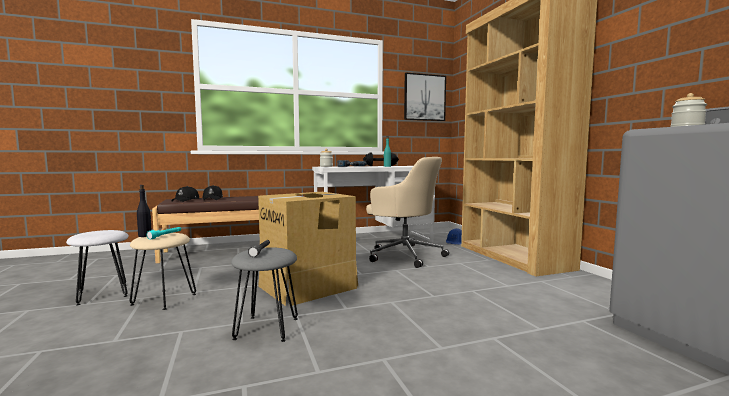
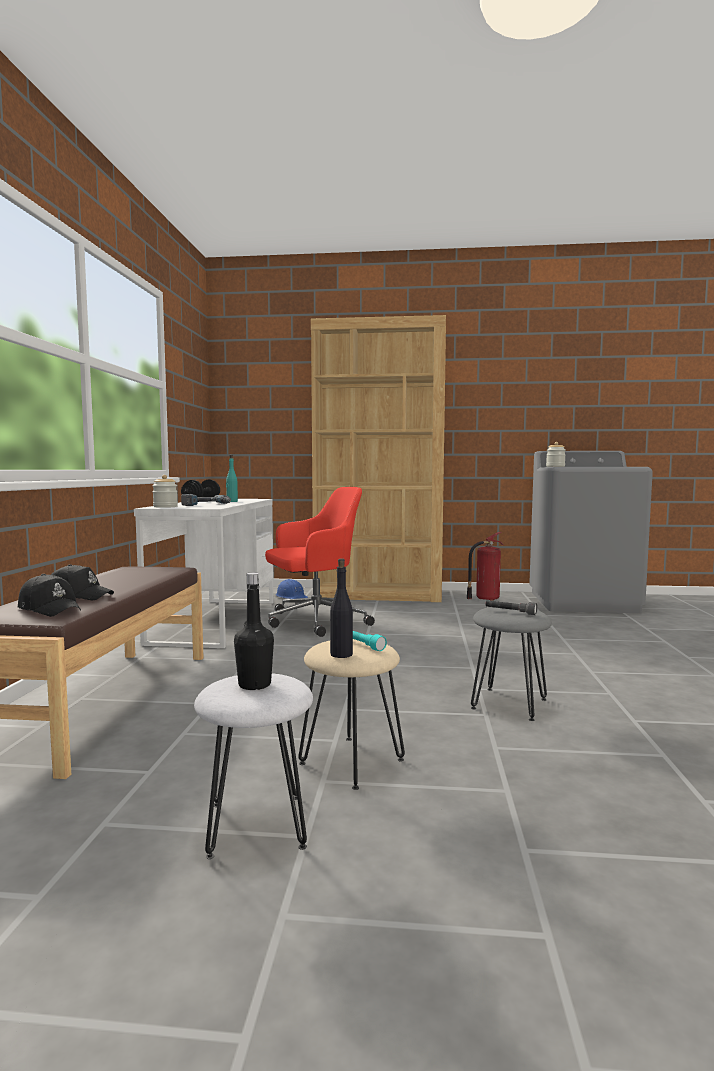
camera: 65 degrees left, 0 degrees up
cardboard box [258,192,358,306] -> none
beige office chair [366,157,449,268] -> red office chair [265,487,375,637]
picture [404,73,446,121] -> none
none -> black bottle [234,572,274,690]
none -> fire extinguisher [467,532,504,601]

